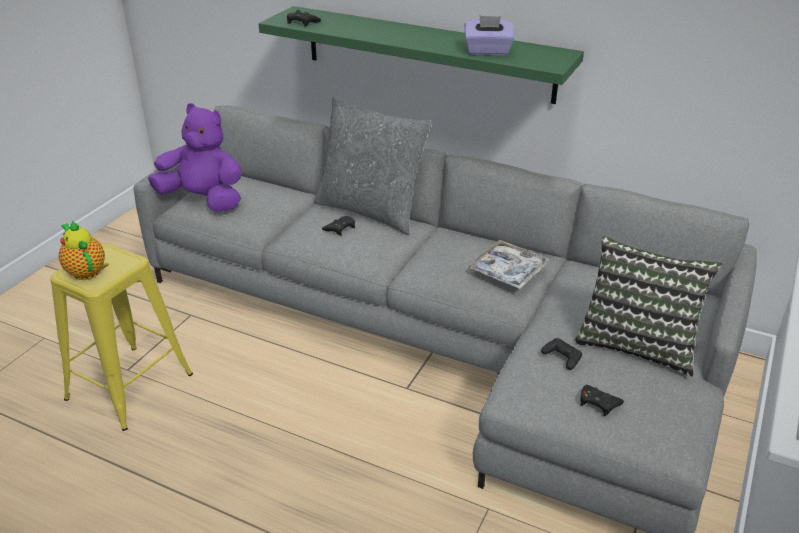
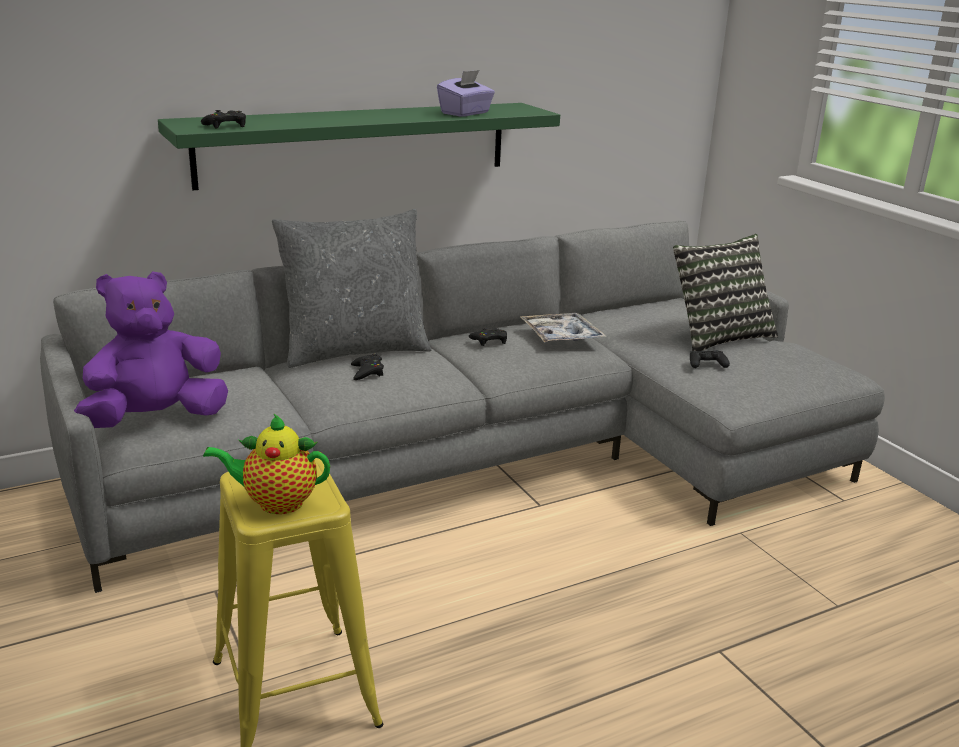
camera: 55 degrees left, 10 degrees down
black game controller [580,385,624,416] -> black game controller moved to [469,328,507,346]

